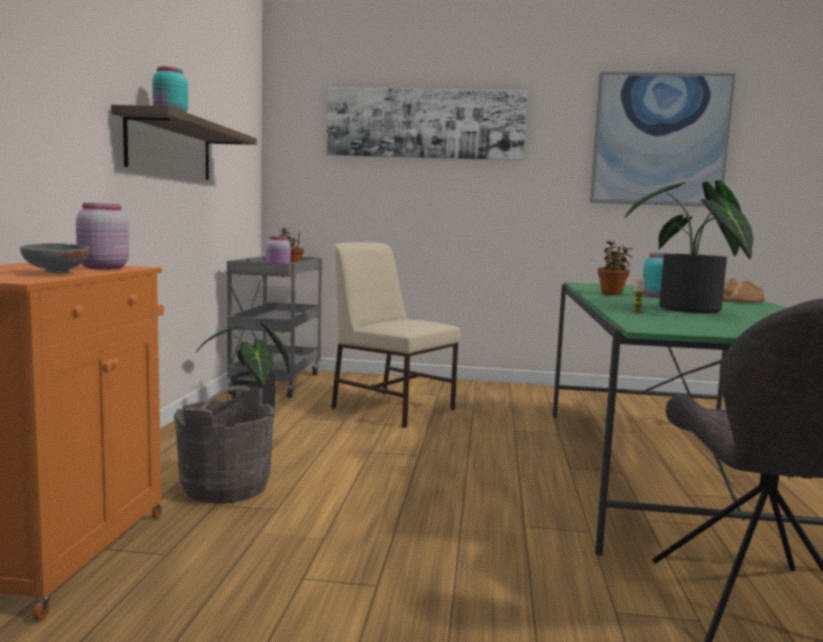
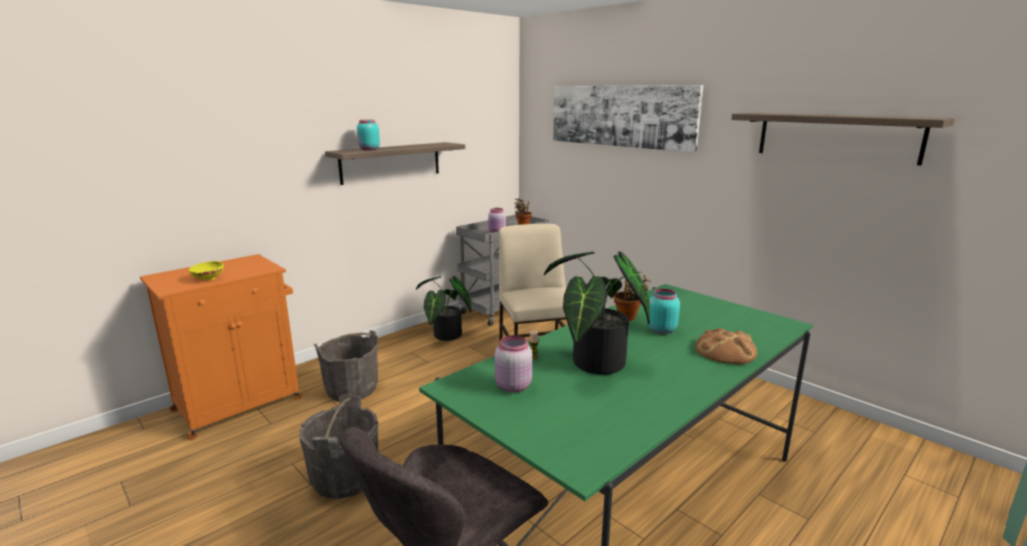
camera: 40 degrees right, 10 degrees up
grey bowl [20,243,90,274] -> yellow bowl [189,261,224,280]
pink jar [76,203,129,269] -> pink jar moved to [495,335,532,392]
picture [590,72,735,207] -> shelf [731,113,955,166]
none -> grey bucket [299,394,378,499]

